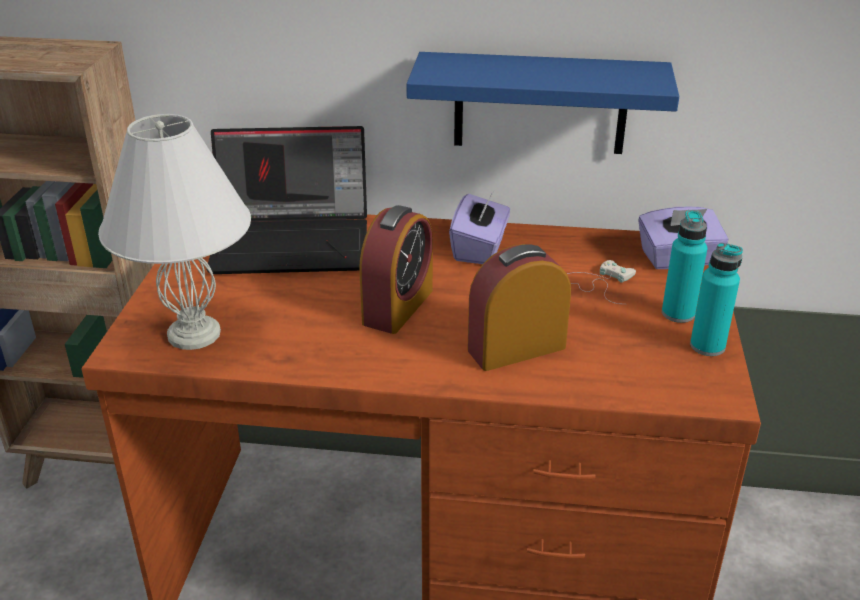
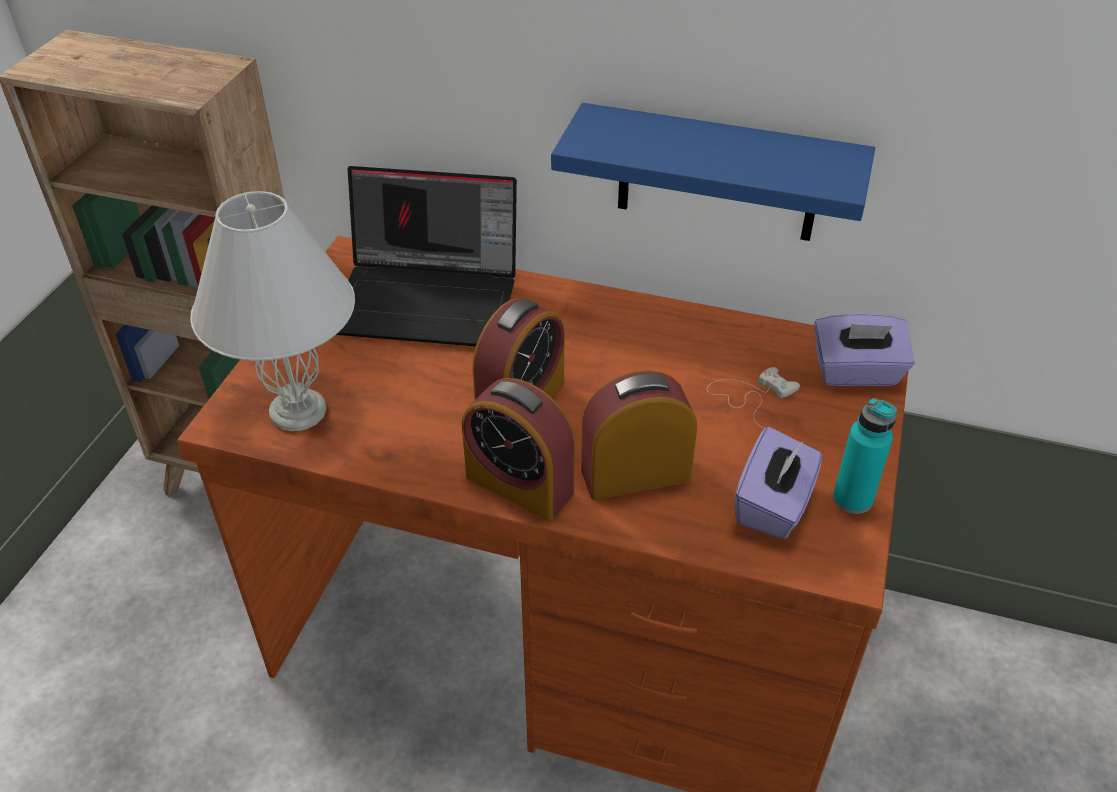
camera: 10 degrees right, 10 degrees up
purple tissue box [449,191,510,264] -> purple tissue box moved to [734,427,822,539]
turquoise bottle [662,210,707,323] -> none
none -> alarm clock [462,378,575,520]

